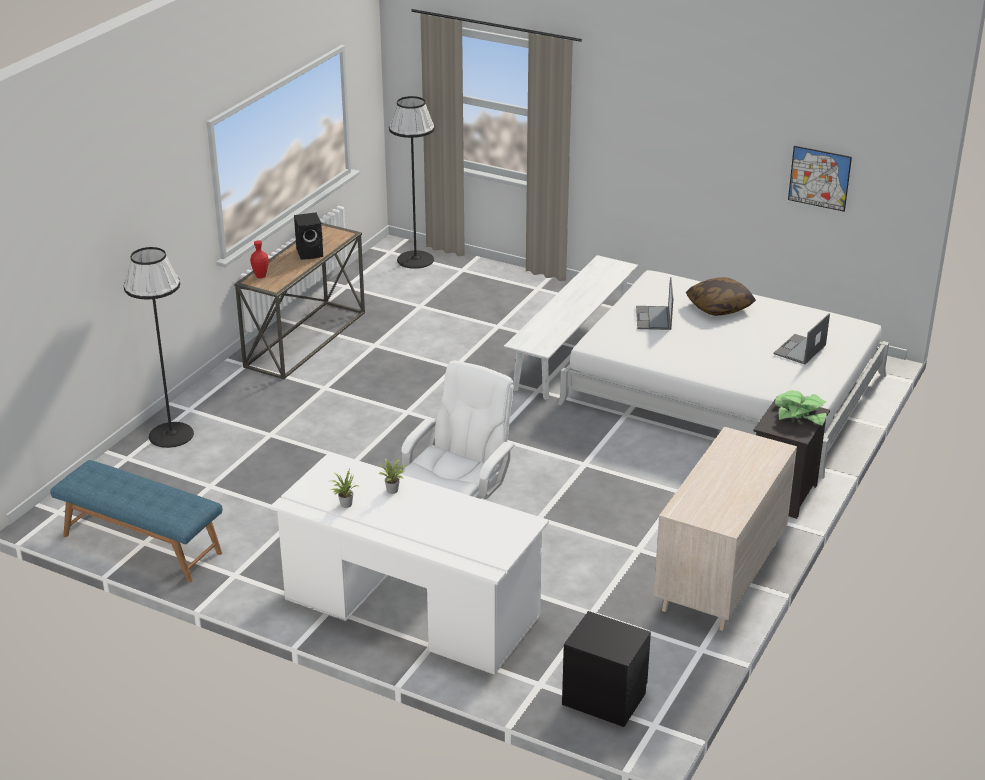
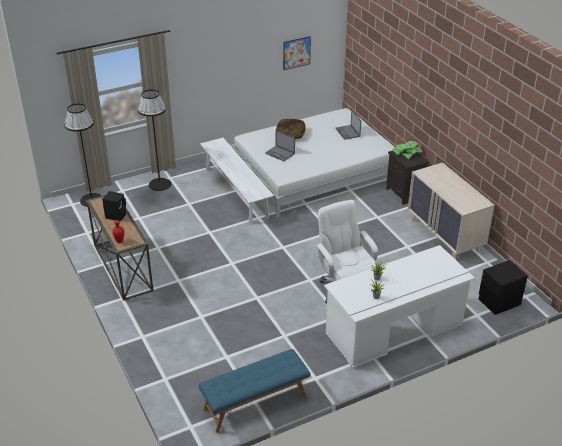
camera: 55 degrees left, 5 degrees up
black floor lamp [124,247,194,448] -> black floor lamp moved to [138,90,171,191]

